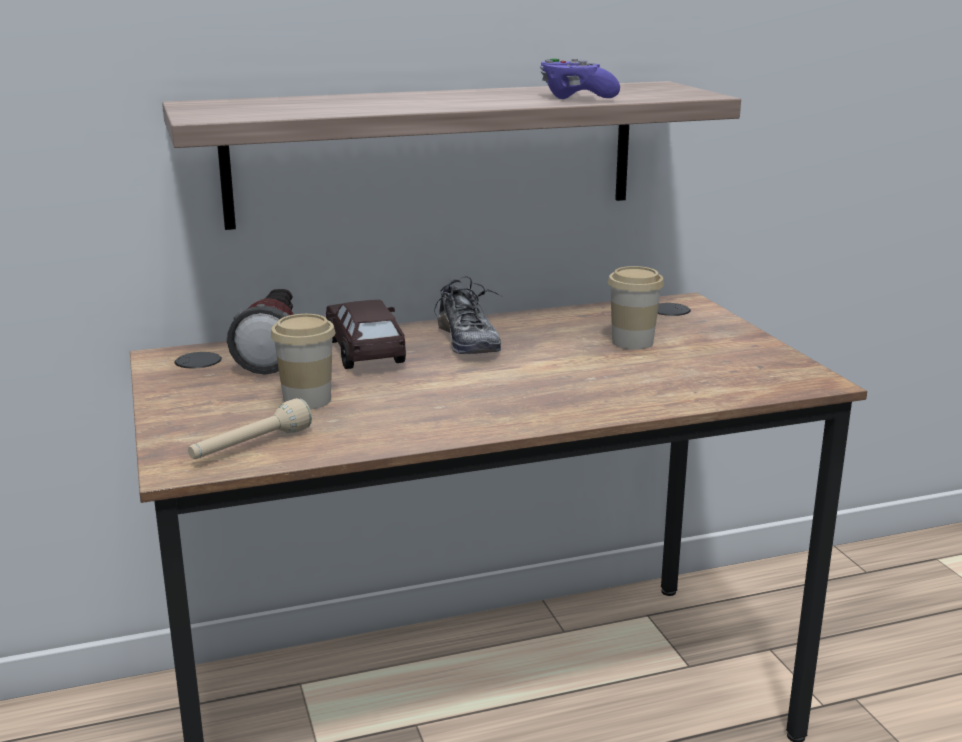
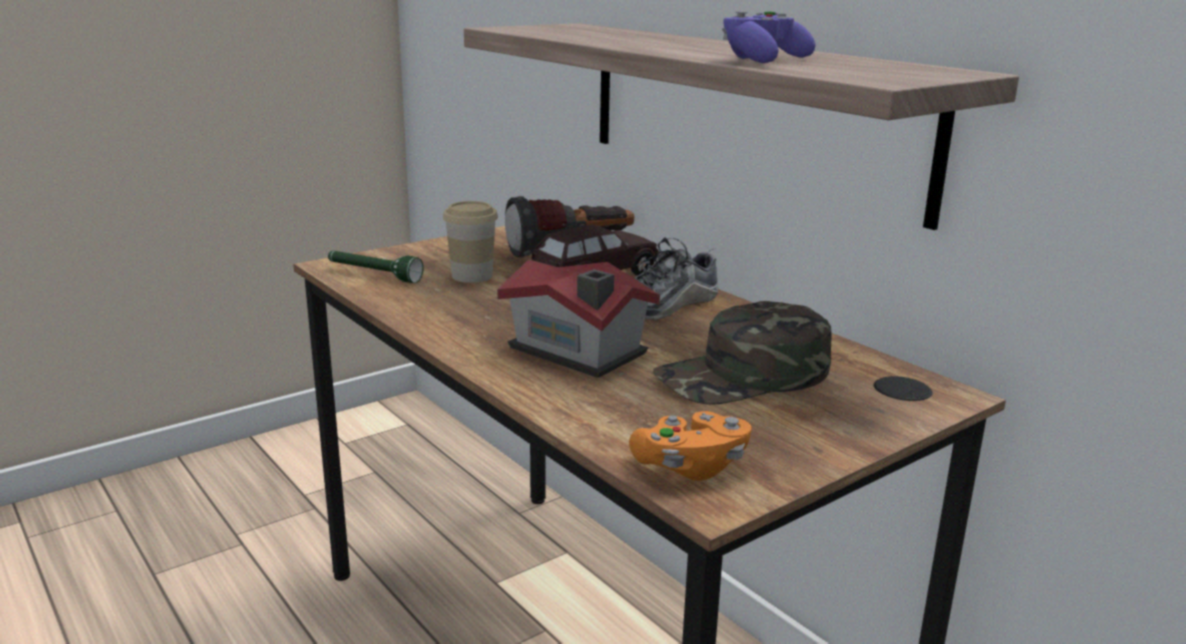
camera: 70 degrees right, 0 degrees up
beige flashlight [188,398,312,459] -> green flashlight [328,251,423,283]
cup [608,266,664,350] -> green cap [653,301,832,405]
none -> toy house [497,259,660,378]
none -> orange game controller [629,411,752,481]

